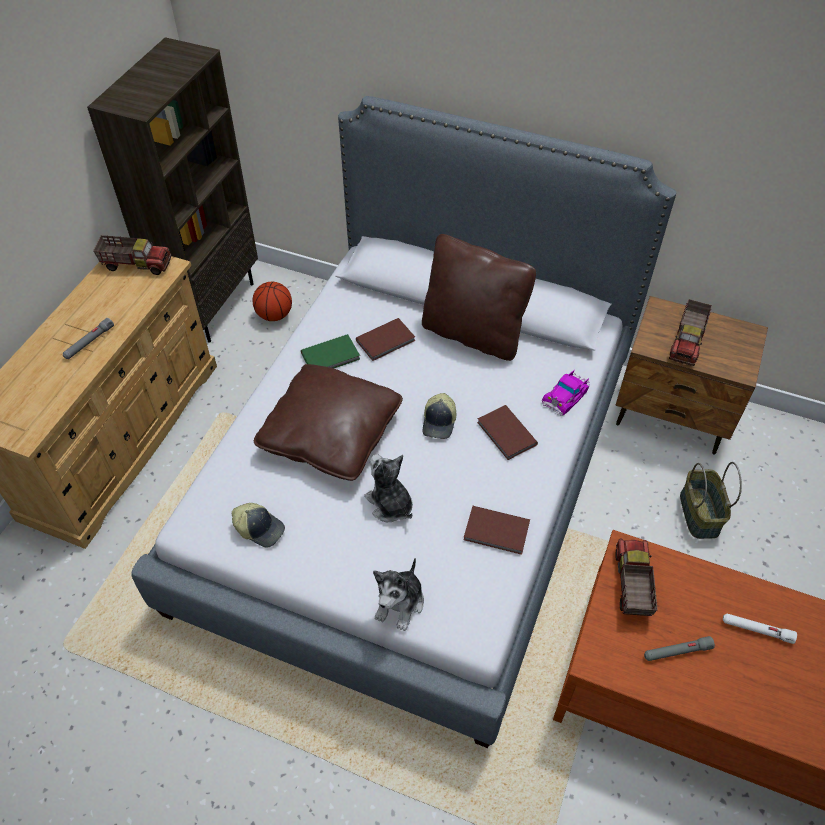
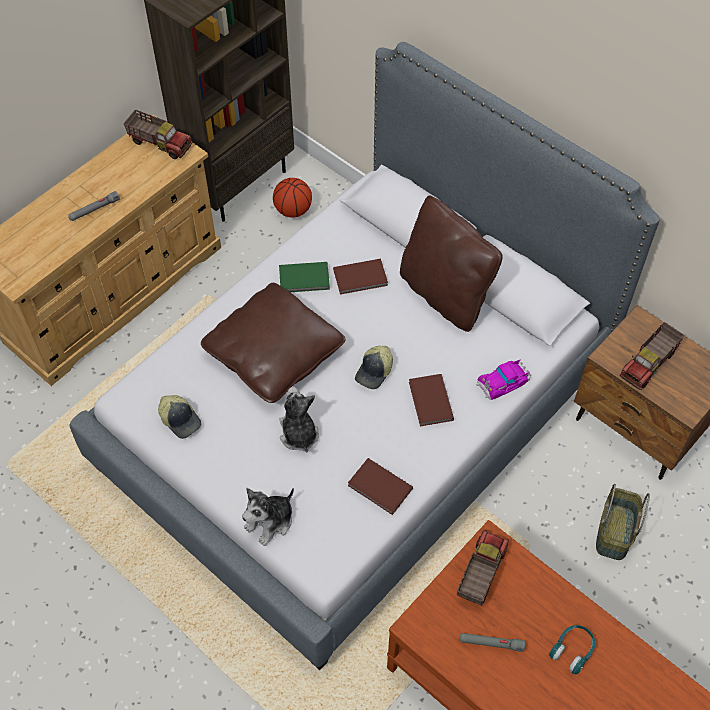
camera: 20 degrees right, 5 degrees up
white flashlight [723,614,797,644] -> turquoise headphones [549,625,595,674]

